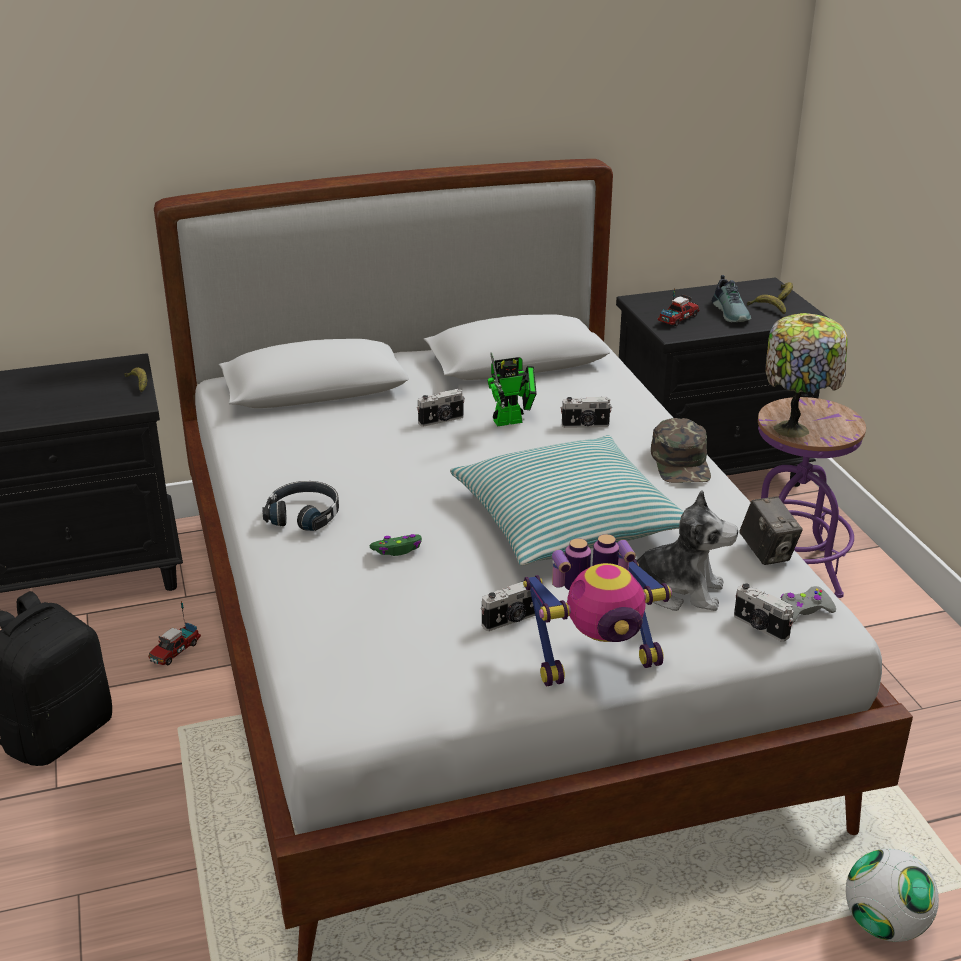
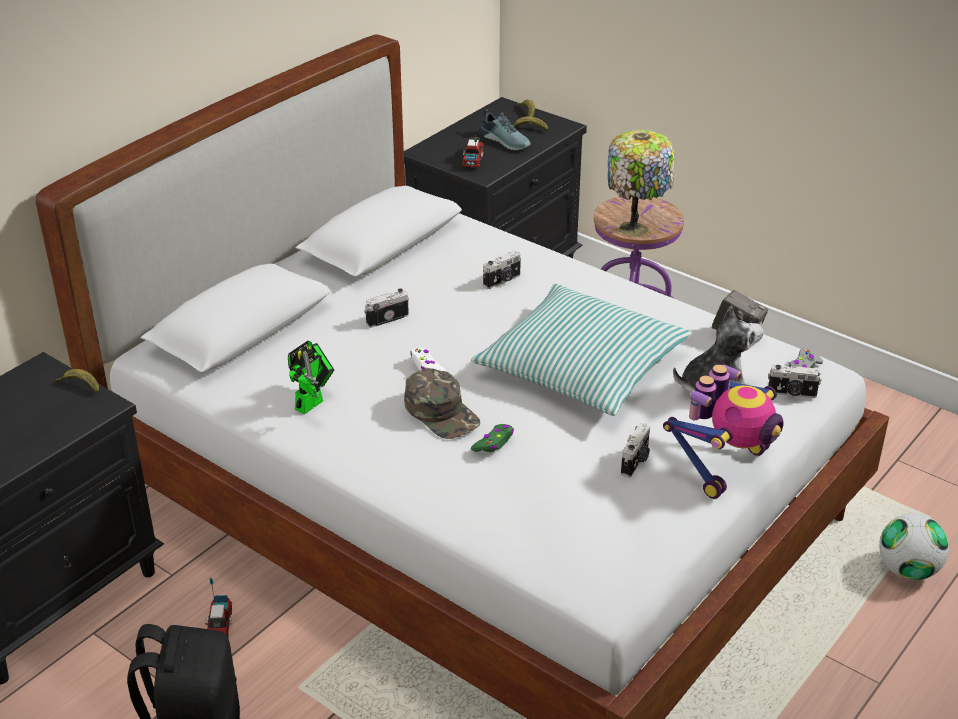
camera: 35 degrees left, 5 degrees up
black headphones [262,481,339,531] -> none
camera [417,389,465,427] -> camera turned 150 degrees counterclockwise [364,288,409,328]
toy robot [487,352,537,427] -> toy robot moved to [288,341,334,414]
green cap [651,418,711,483] -> green cap moved to [404,368,480,439]
none -> white game controller [410,348,447,372]

